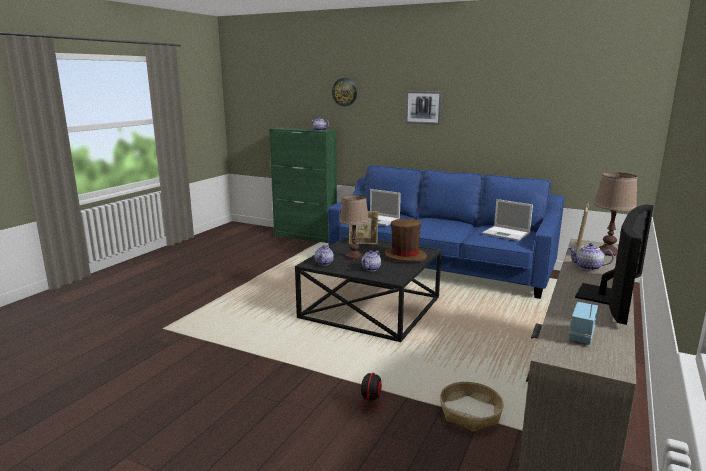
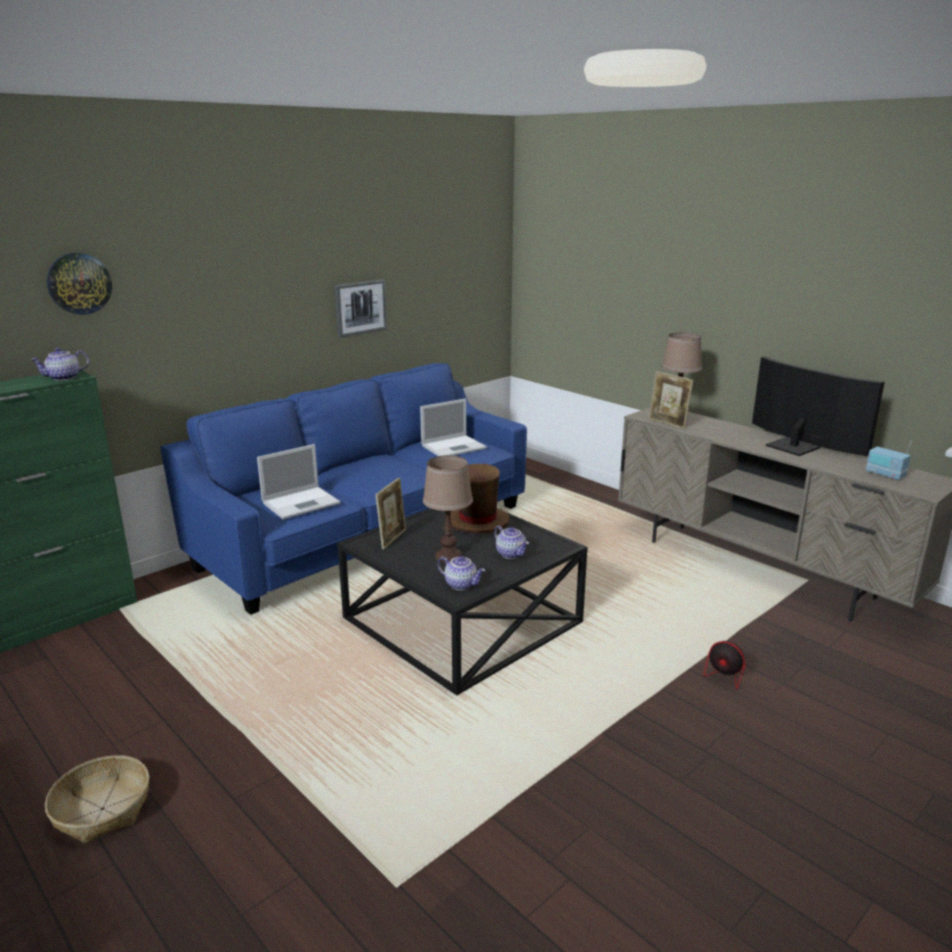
camera: 70 degrees left, 5 degrees up
picture [405,91,442,125] -> picture moved to [335,279,387,338]
basket [440,382,504,432] -> basket moved to [45,755,149,844]
teapot [567,243,614,271] -> none

